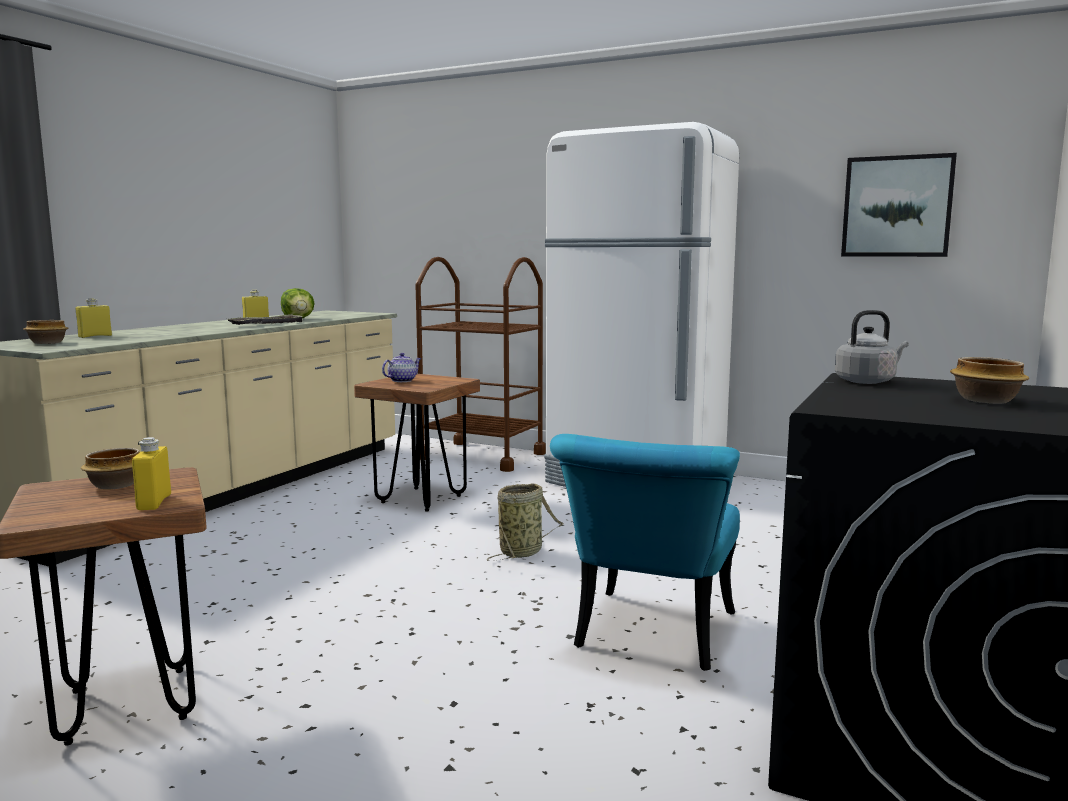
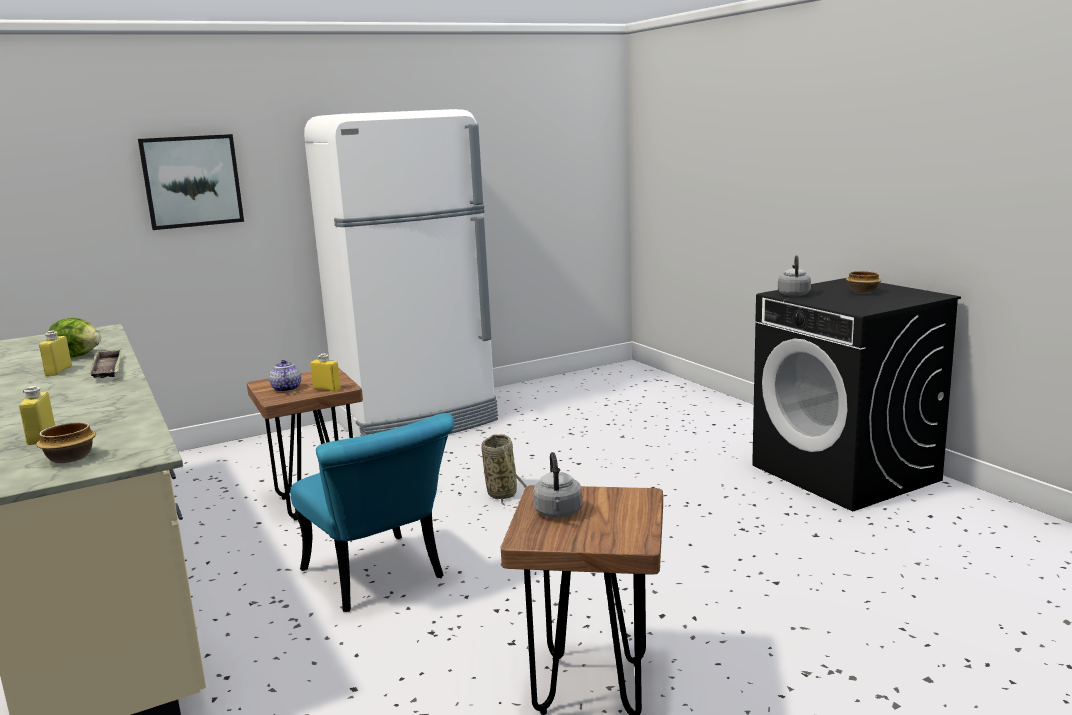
camera: 55 degrees left, 5 degrees up
bowl [81,448,140,490] -> grey kettle [533,452,582,518]
yellow bottle [132,437,171,510] -> yellow bottle moved to [310,353,341,392]
brown cart [415,257,546,472] -> none
turquoise chair [550,434,740,671] -> turquoise chair moved to [290,413,454,612]
picture [841,153,957,257] -> picture moved to [138,134,244,230]

